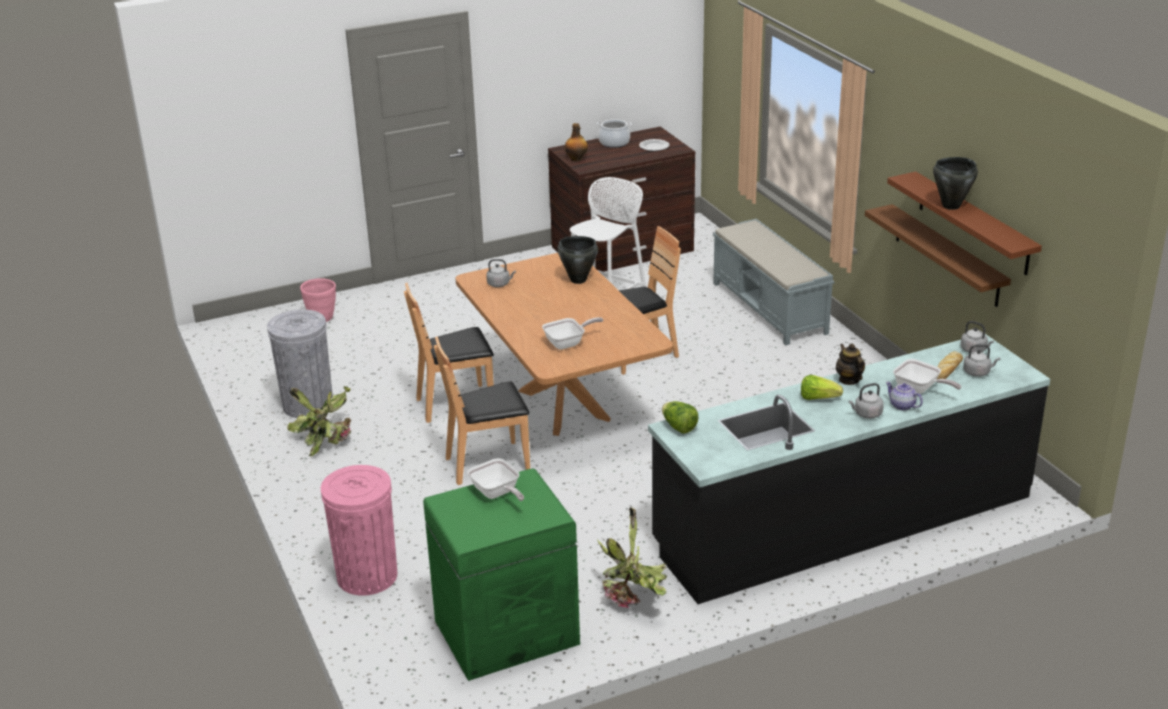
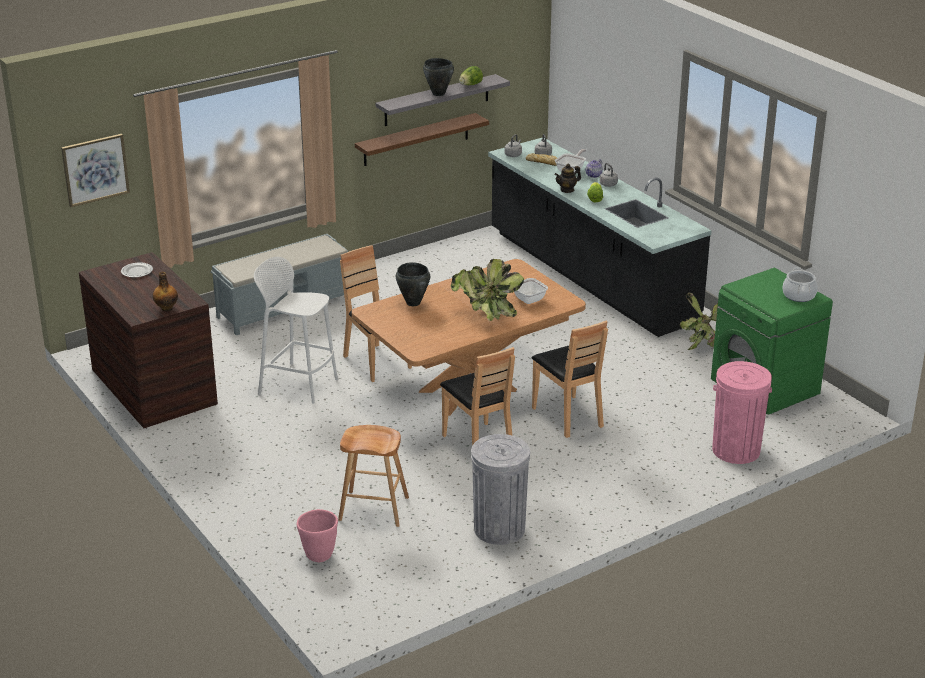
camera: 100 degrees left, 0 degrees up
potted plant [287,386,351,456] -> potted plant moved to [451,259,524,321]
frying pan [467,458,524,501] -> none
grey kettle [486,259,516,287] -> none
cooking pot [597,119,632,148] -> cooking pot moved to [782,268,818,302]
lettuce [662,401,698,434] -> lettuce moved to [459,66,483,85]
brown shelf [887,172,1042,275] -> grey shelf [376,74,510,126]
none -> picture [61,134,130,207]
none -> brown stool [338,425,409,527]

